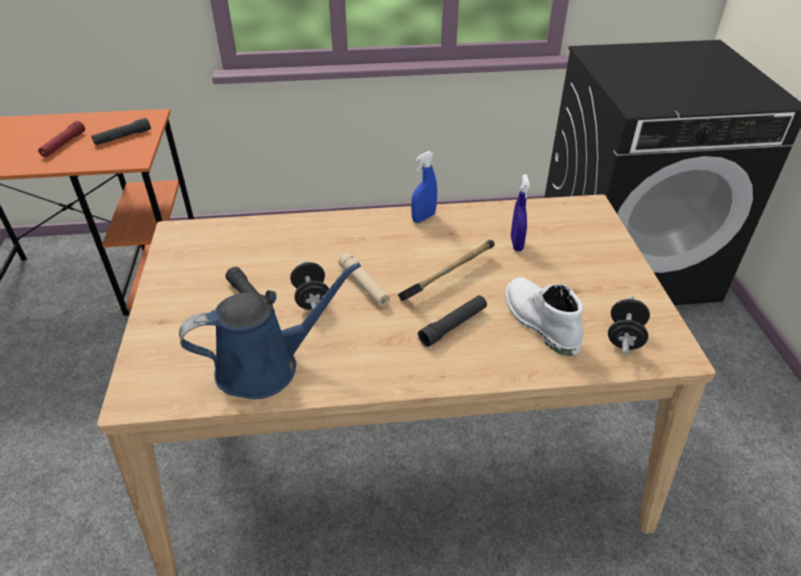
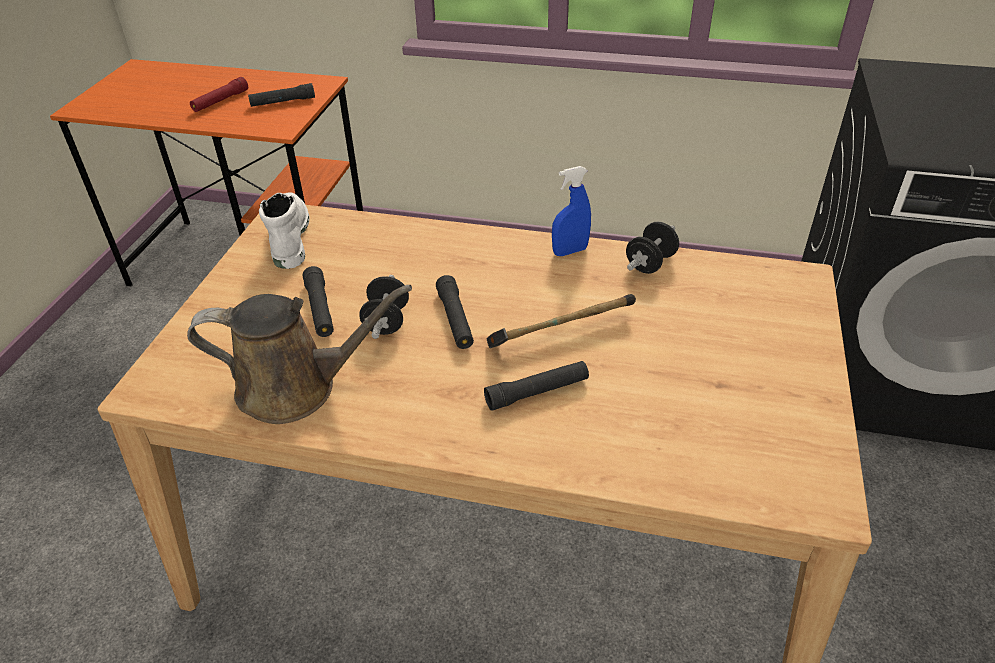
camera: 20 degrees right, 0 degrees up
blue watering can [179,262,361,399] -> brown watering can [187,285,412,424]
beige flashlight [338,253,390,307] -> black flashlight [436,275,474,349]
white boot [505,277,583,356] -> white boot moved to [259,192,309,269]
blue spray bottle [511,174,530,251] -> none
black dumbbell [608,296,650,354] -> black dumbbell moved to [626,222,679,274]

